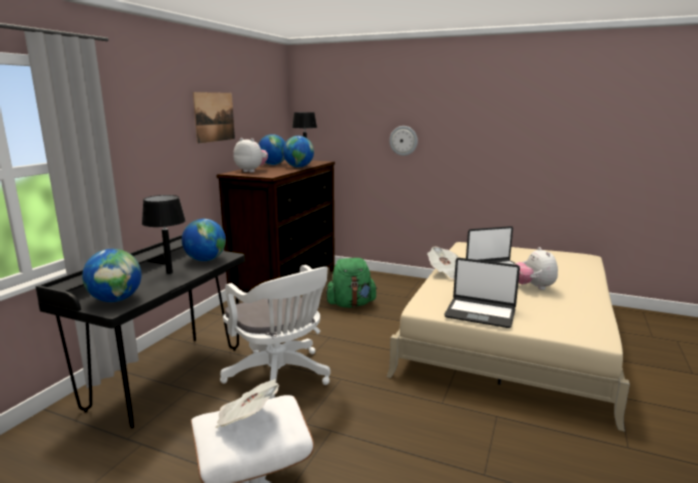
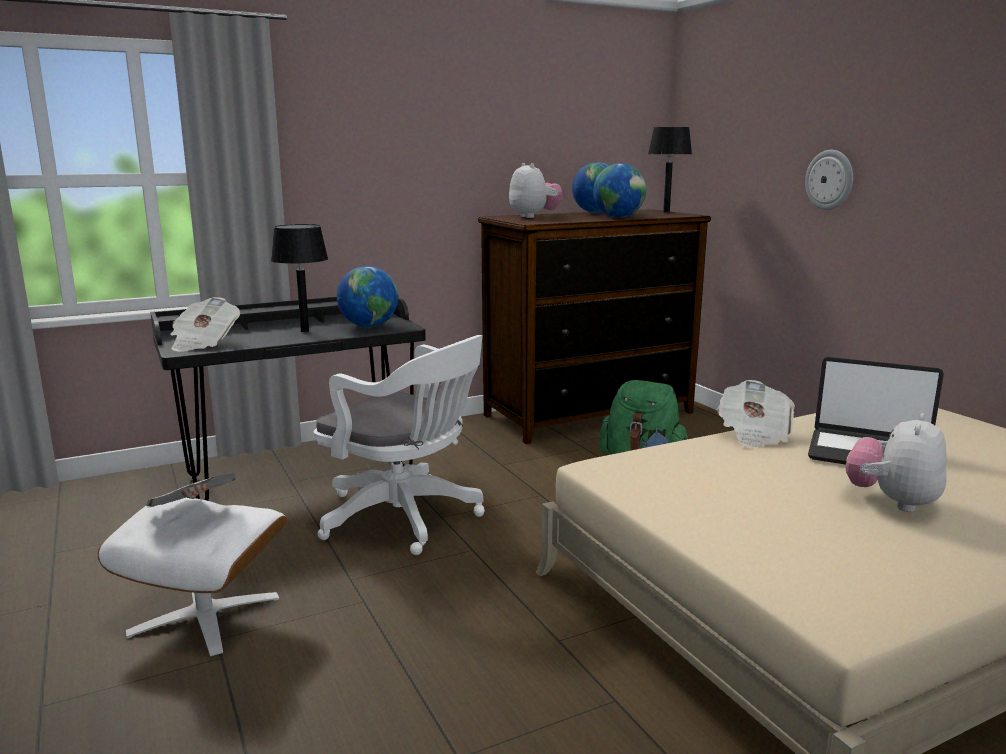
camera: 40 degrees right, 0 degrees up
globe [82,249,142,302] -> newspaper [170,297,240,352]
picture [193,92,235,143] -> none
white office chair [220,265,331,399] -> white office chair turned 60 degrees counterclockwise [313,335,485,555]
laptop [444,258,520,328] -> none

